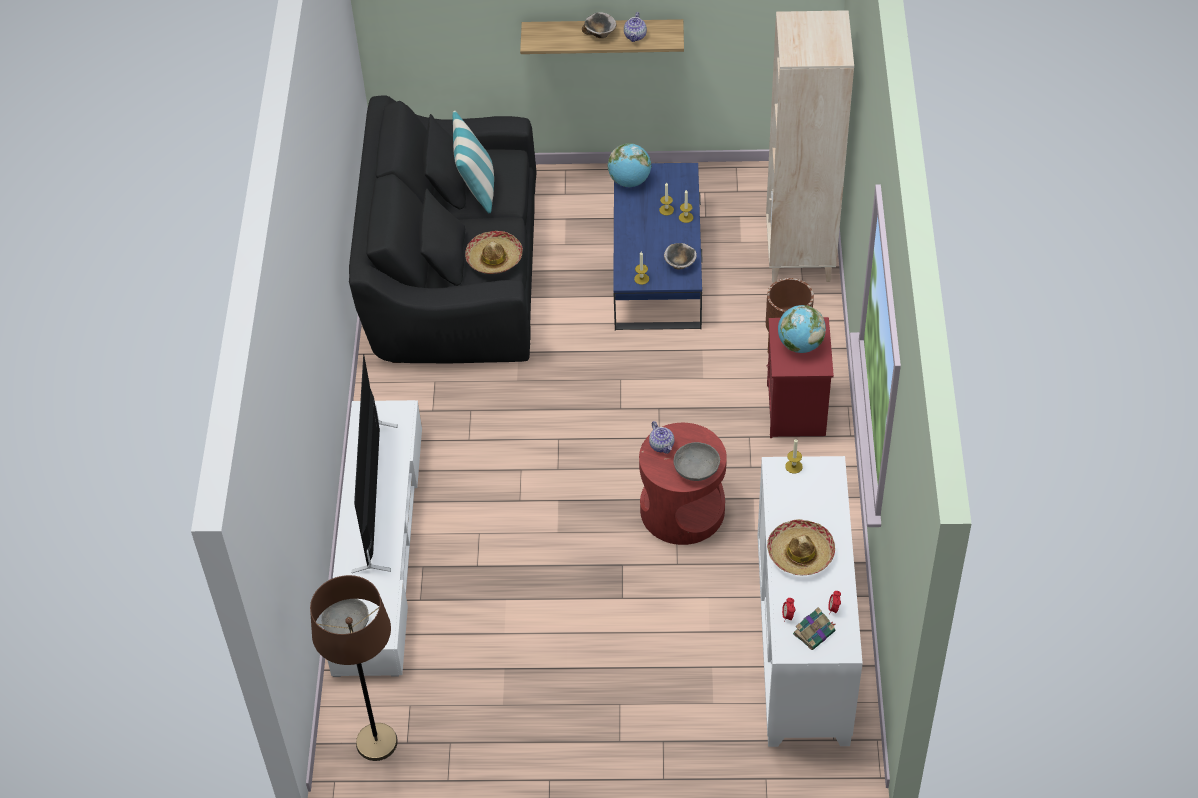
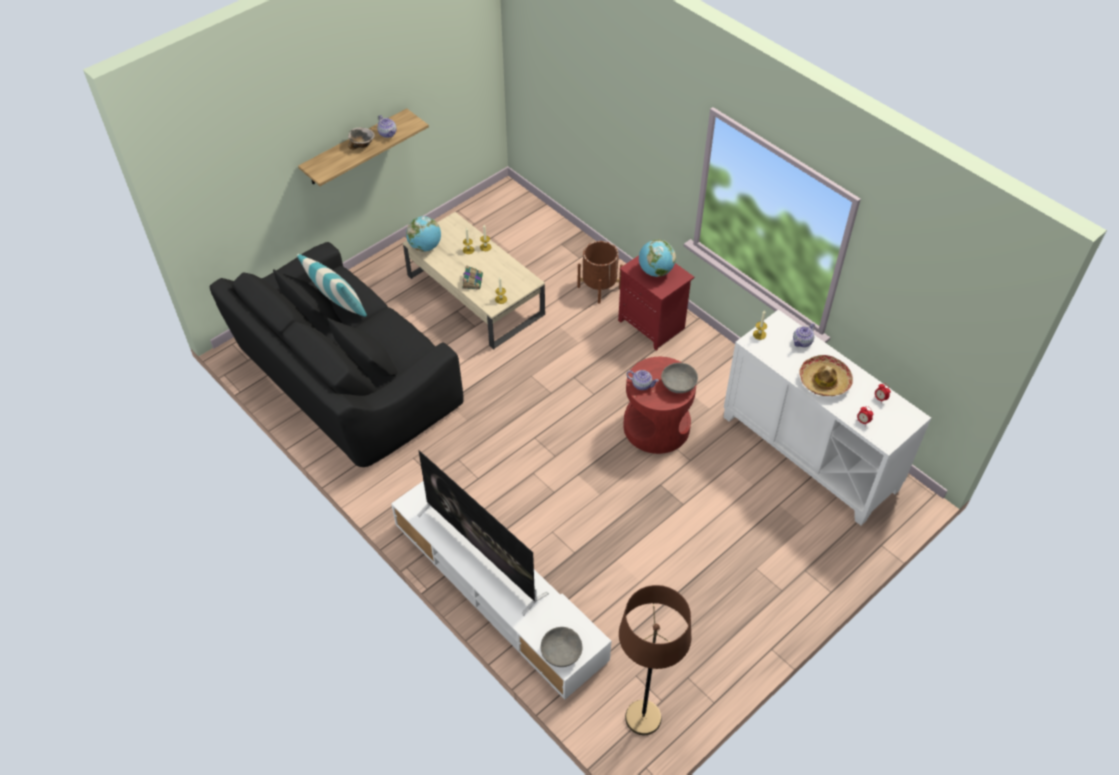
camera: 45 degrees left, 0 degrees up
hat [465,231,523,274] -> none
blue coffee table [613,163,703,330] -> beige coffee table [403,212,545,349]
bowl [664,243,697,269] -> none
beige bookcase [766,10,854,283] -> none
book [793,607,835,650] -> book moved to [462,265,483,290]
none -> teapot [793,323,815,347]

